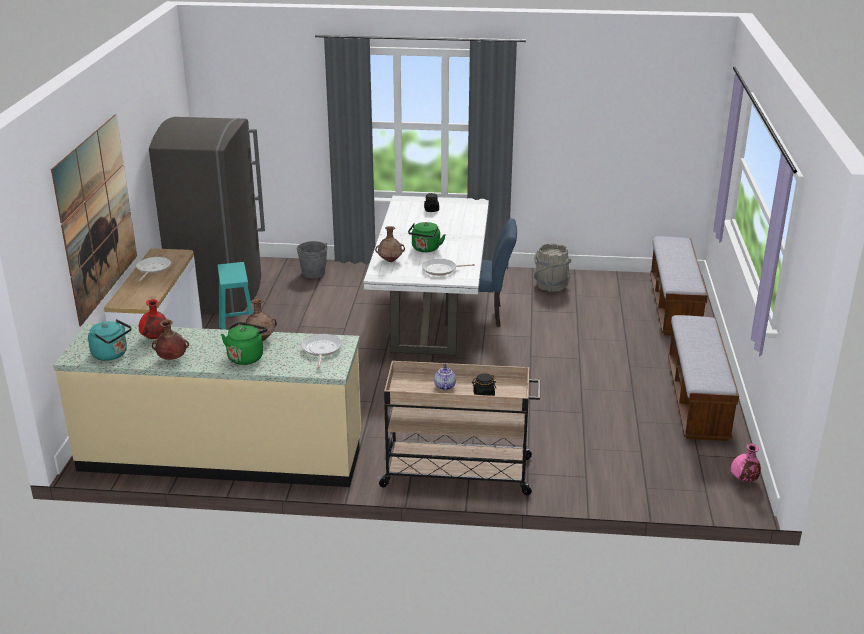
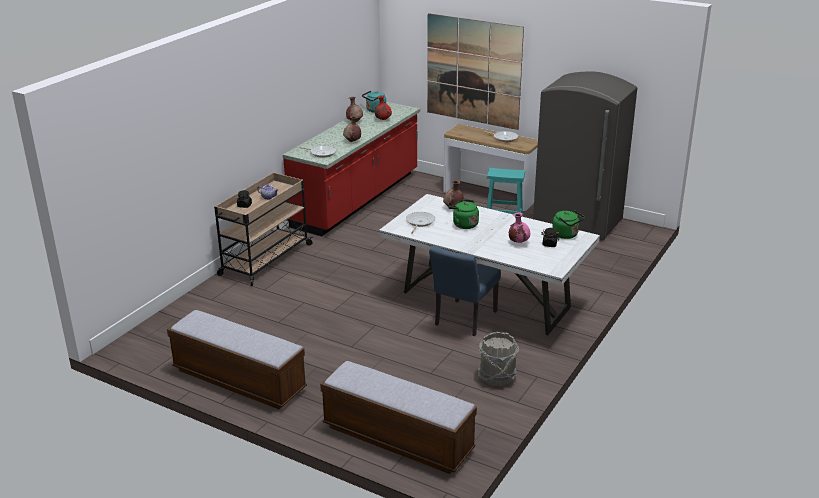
camera: 115 degrees right, 0 degrees up
beige counter [53,323,361,487] -> red counter [283,102,420,236]
green kettle [221,322,268,365] -> green kettle moved to [552,210,585,239]
grey bucket [297,241,328,278] -> none
pink vase [731,443,761,482] -> pink vase moved to [509,212,530,243]

